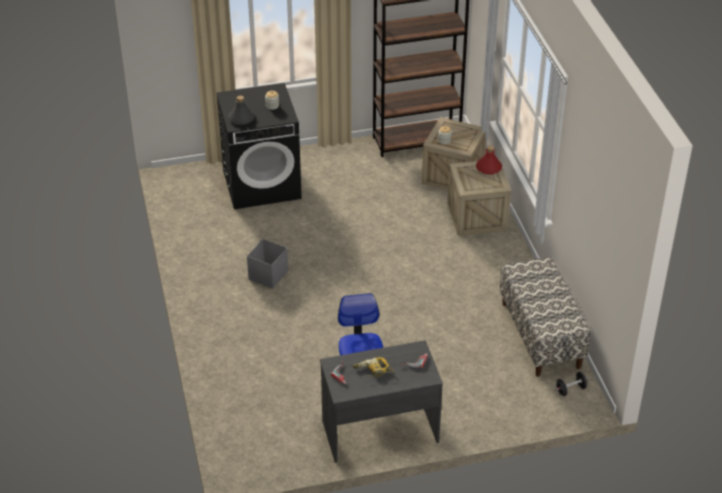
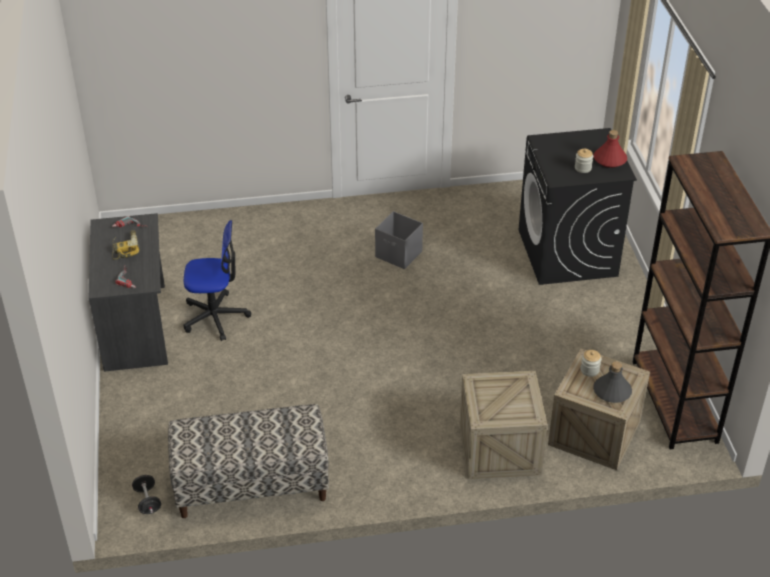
camera: 95 degrees right, 0 degrees up
grey bottle [228,96,255,125] -> grey bottle moved to [593,362,632,403]
red bottle [476,146,502,175] -> red bottle moved to [593,130,627,168]

